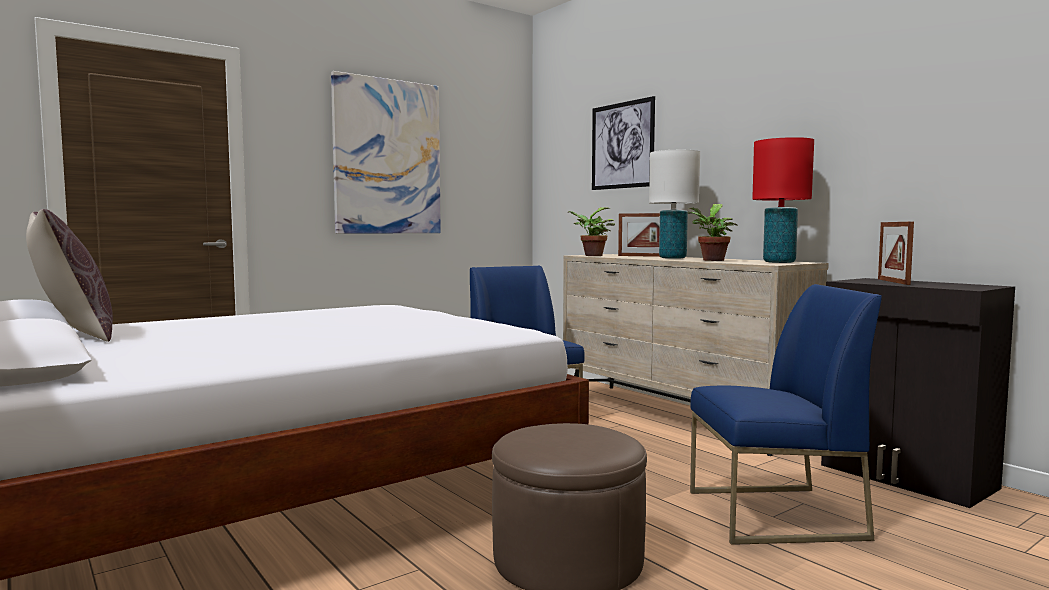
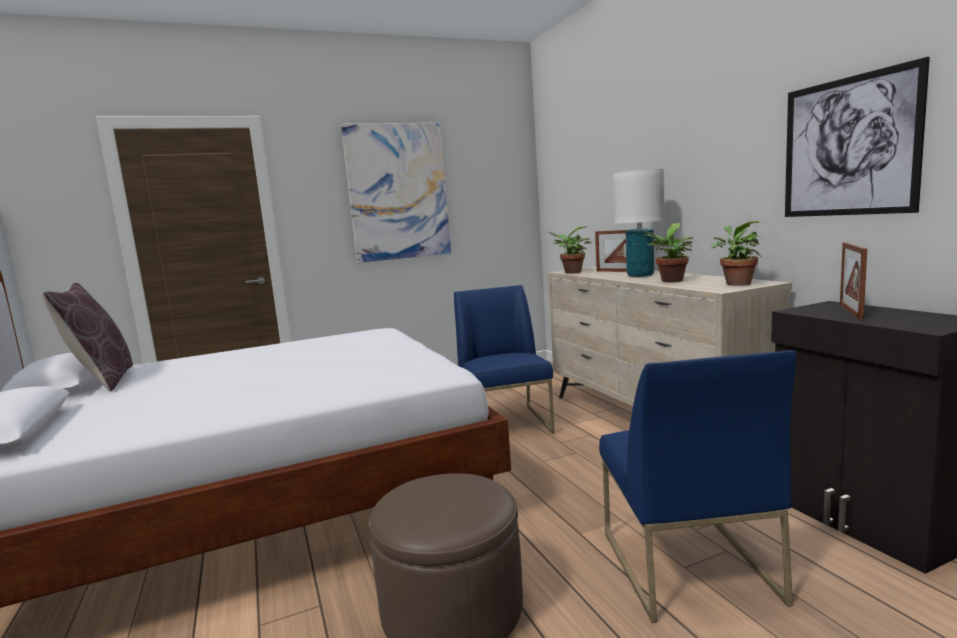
camera: 15 degrees right, 5 degrees up
picture [592,96,655,190] -> picture moved to [785,57,930,217]
blue chair [690,284,882,545] -> blue chair turned 75 degrees clockwise [599,350,797,623]
red table lamp [752,137,814,263] -> potted plant [711,221,761,286]

